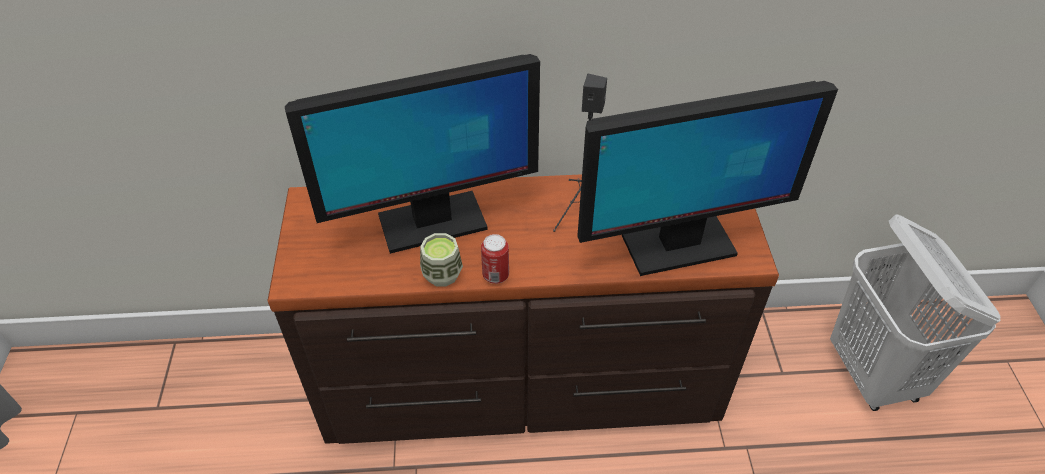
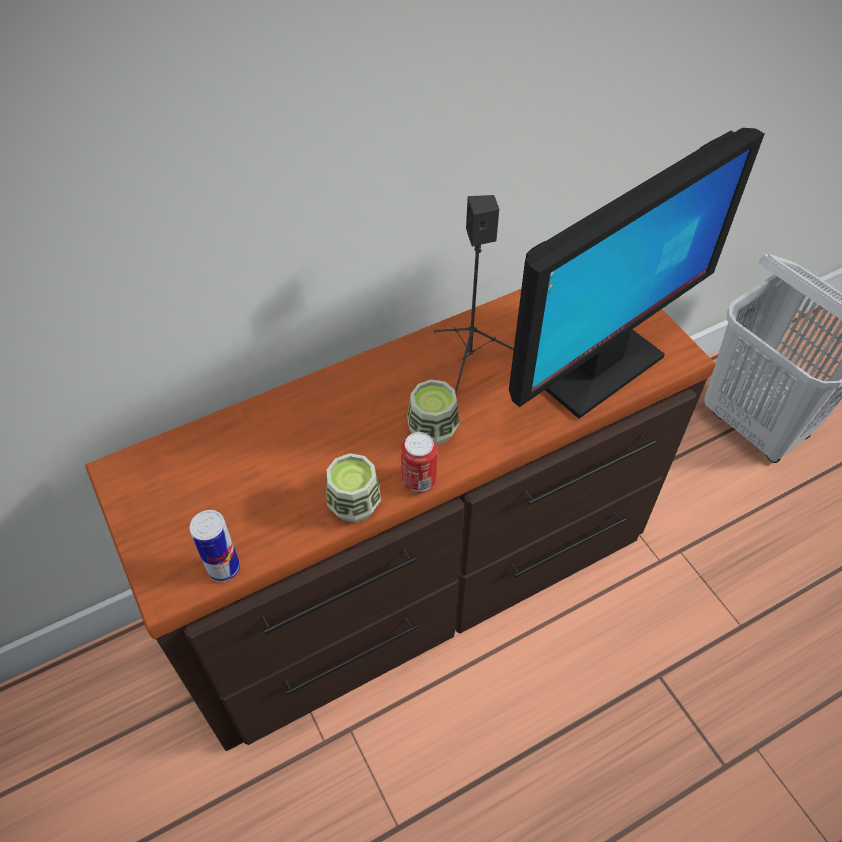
camera: 25 degrees left, 5 degrees up
monitor [285,54,540,254] -> none
none -> can [189,510,240,582]
none -> cup [407,379,459,445]

